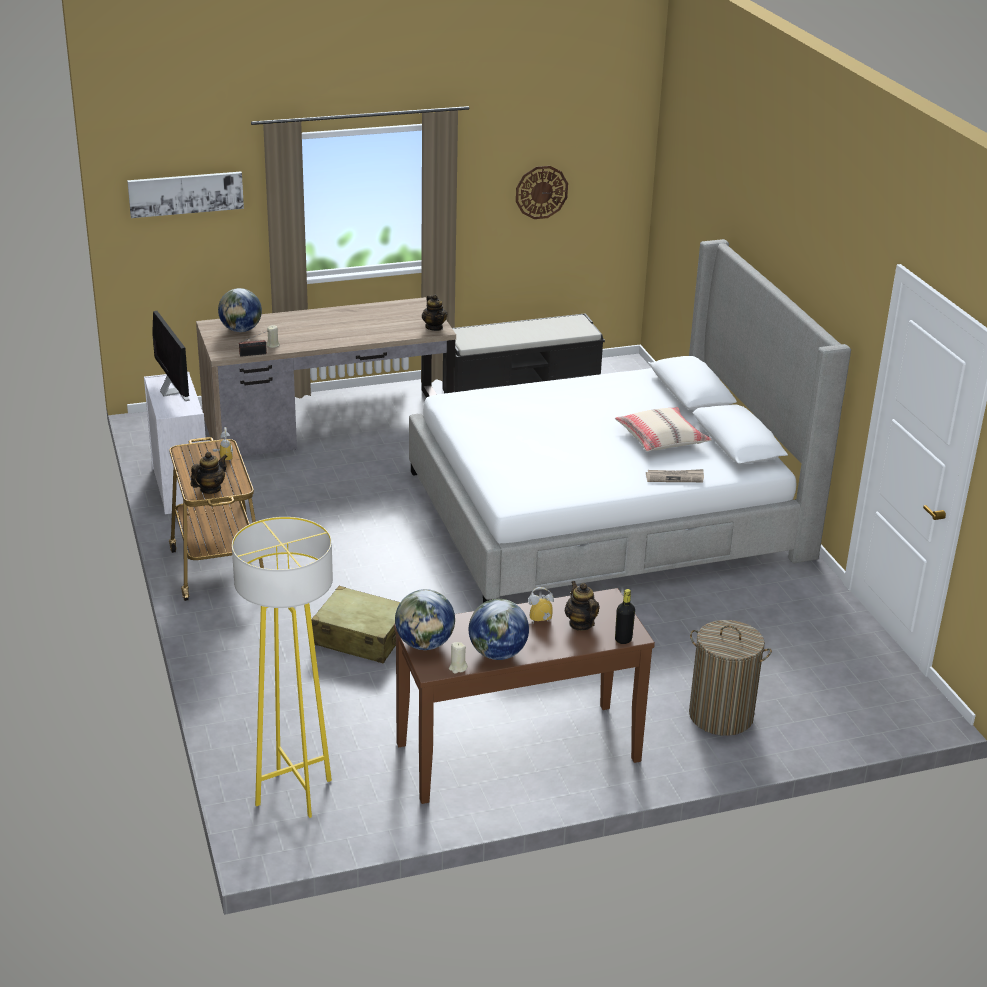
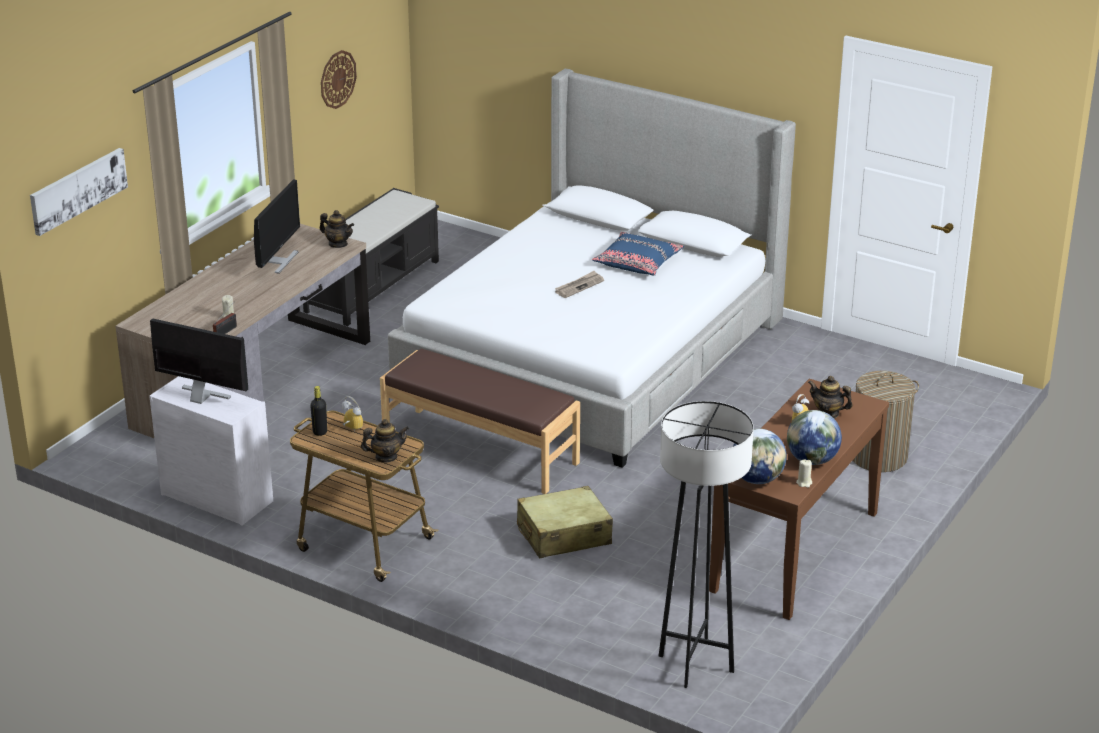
camera: 40 degrees left, 0 degrees up
teapot [191,452,228,494] -> teapot turned 75 degrees clockwise [361,419,409,462]
globe [218,288,262,332] -> none
yellow floor lamp [232,517,333,818] -> grey floor lamp [658,401,754,688]
beige pillow [615,407,712,452] -> blue pillow [592,232,684,275]
black bottle [615,589,635,644] -> black bottle moved to [310,386,327,436]
newspaper [646,469,704,482] -> newspaper moved to [555,271,604,298]
none -> monitor [254,180,300,274]
none -> brown bench [380,348,580,494]

